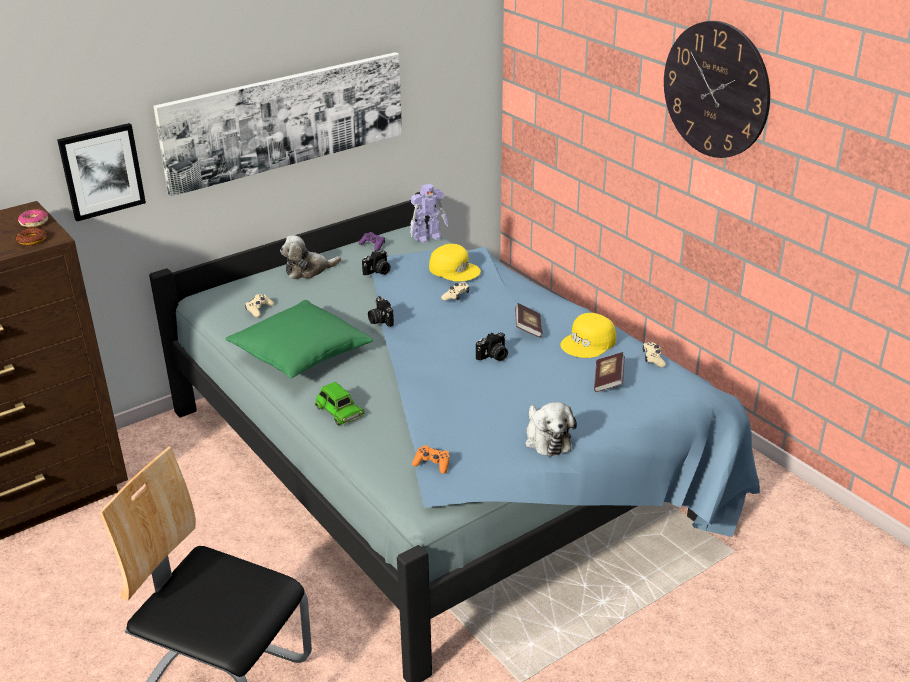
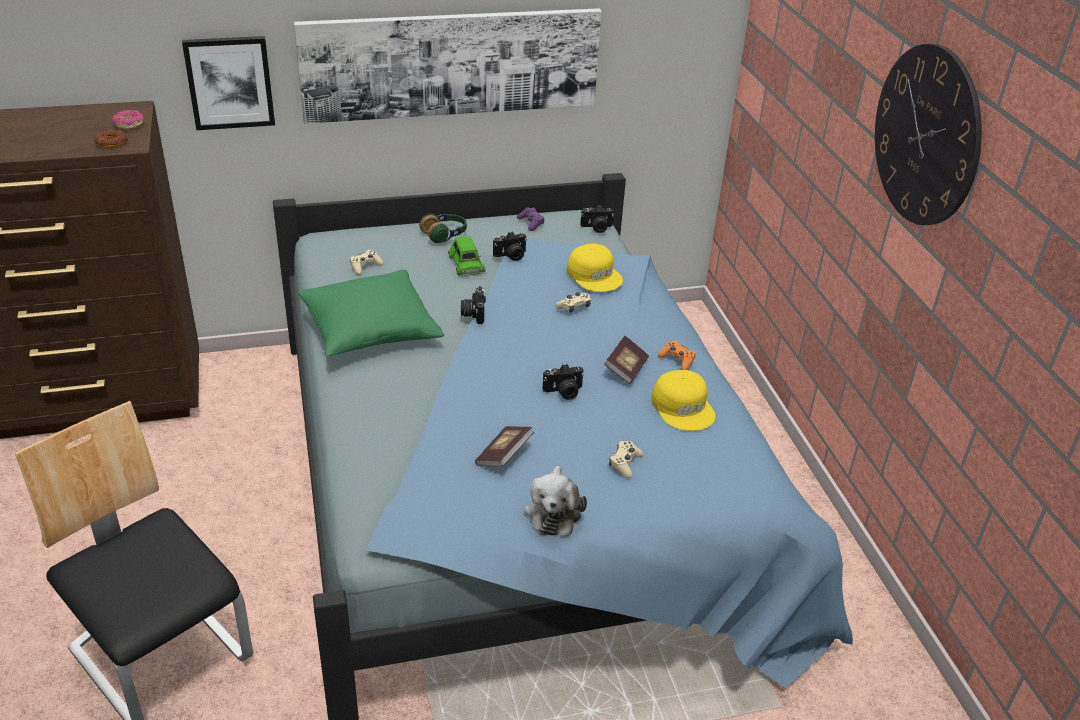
camera: 20 degrees right, 5 degrees up
plush toy [280,235,341,279] -> headphones [419,213,467,243]
green toy car [315,382,364,425] -> green toy car moved to [448,236,486,276]
toy robot [410,184,449,243] -> camera [580,205,614,233]
orange game controller [412,445,449,474] -> orange game controller moved to [658,341,696,370]
yellow cap [560,313,616,358] -> yellow cap turned 90 degrees counterclockwise [652,370,715,431]
book [594,352,625,392] -> book moved to [475,426,534,467]
beige game controller [643,342,666,367] -> beige game controller moved to [609,441,643,478]

